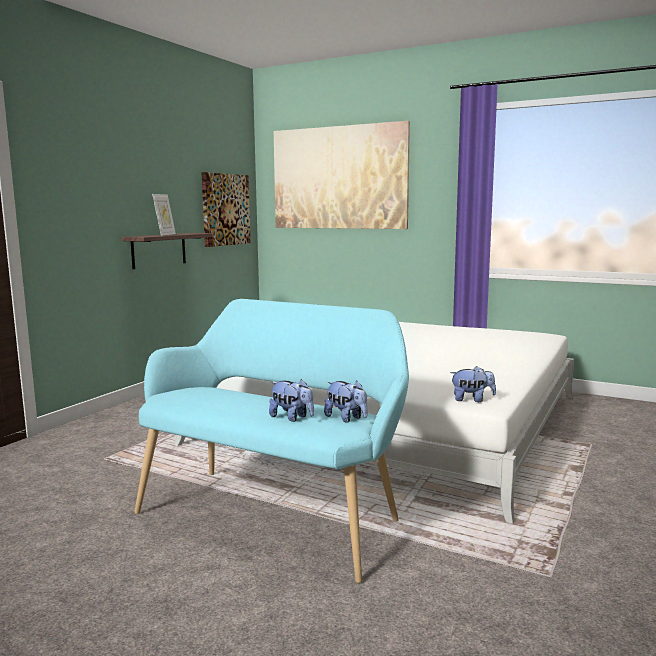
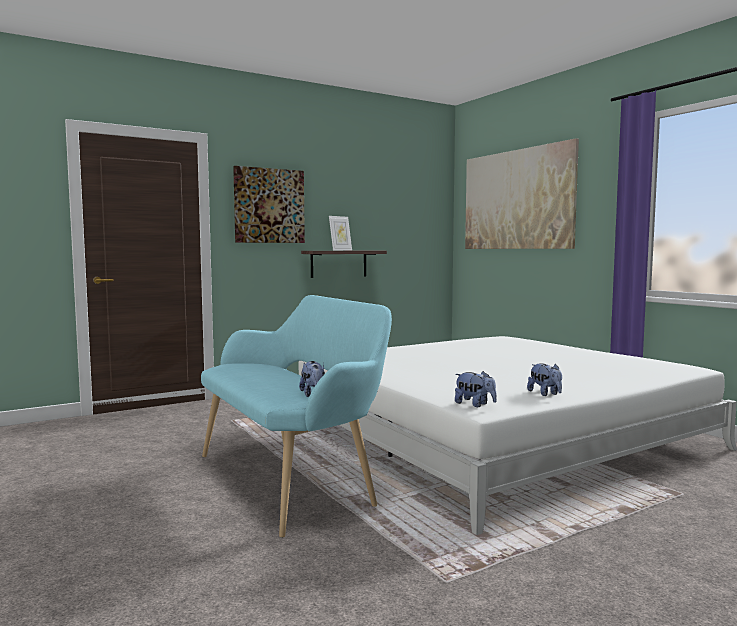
camera: 30 degrees right, 5 degrees down
picture [201,172,251,247] -> picture moved to [233,166,305,243]
plush toy [269,379,314,422] -> plush toy moved to [527,363,562,396]

